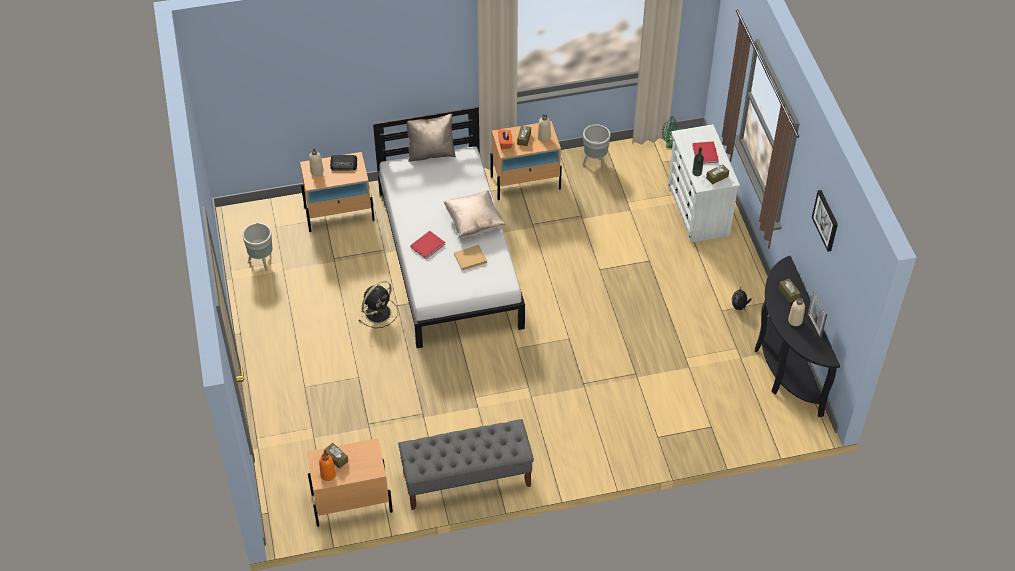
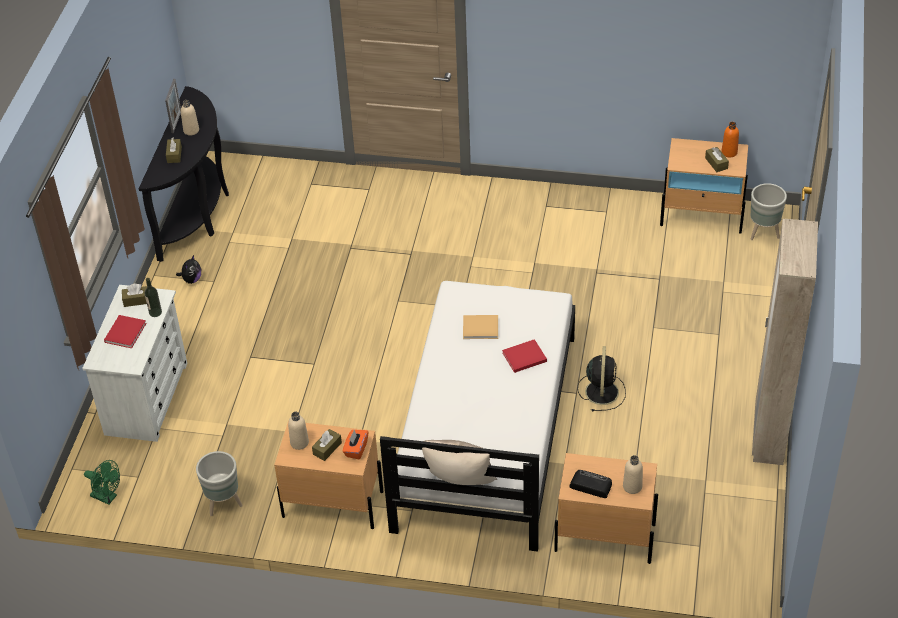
camera: 155 degrees left, 5 degrees down
grey planter [242,223,273,271] -> grey planter moved to [750,183,787,240]
black fan [359,281,398,328] -> black fan turned 120 degrees clockwise [577,346,626,411]
grey bench [398,419,534,510] -> none
beige pillow [443,190,505,238] -> none
picture [812,190,838,252] -> none
none -> beige wardrobe [752,219,818,465]

